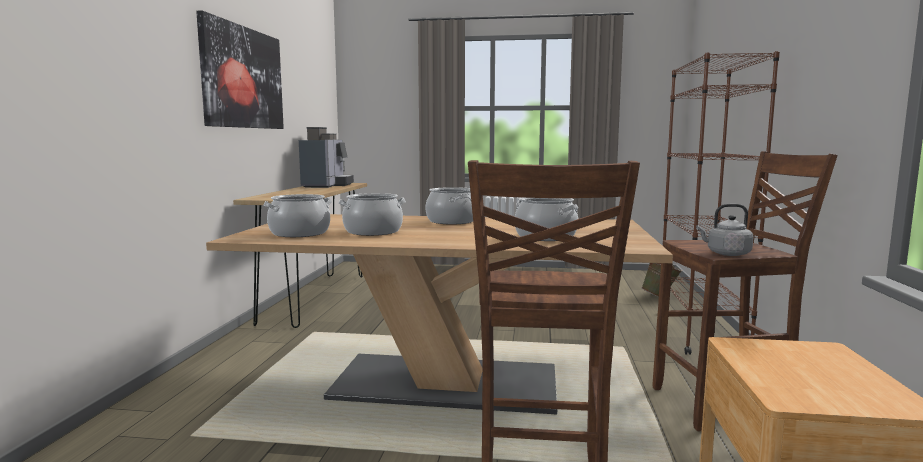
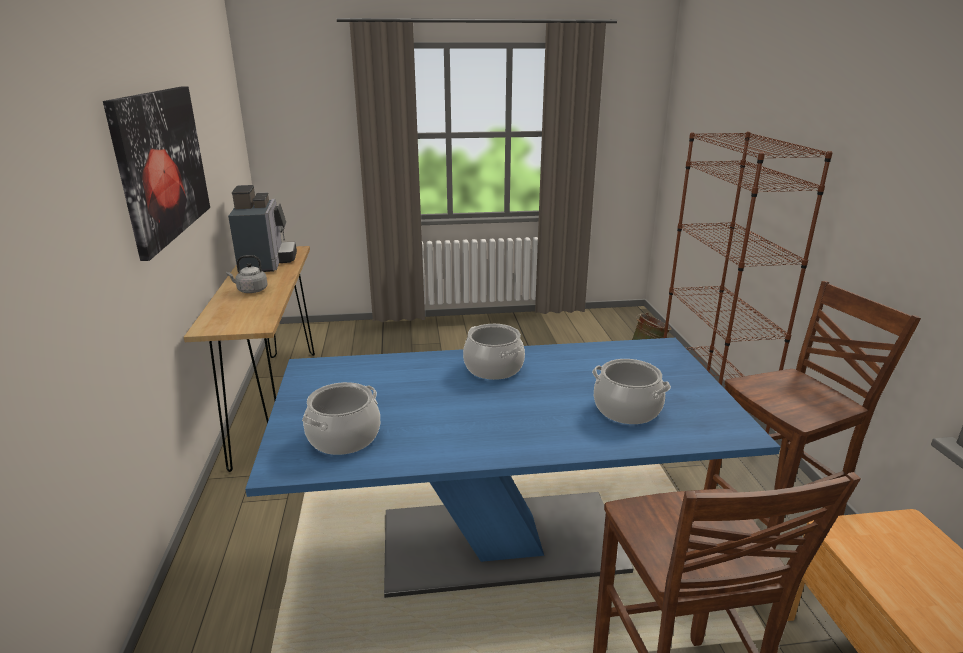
camera: 15 degrees left, 15 degrees up
beige dining table [206,214,673,415] -> blue dining table [245,338,780,598]
cooking pot [339,193,406,236] -> none
grey kettle [696,204,754,256] -> grey kettle moved to [226,255,267,293]

